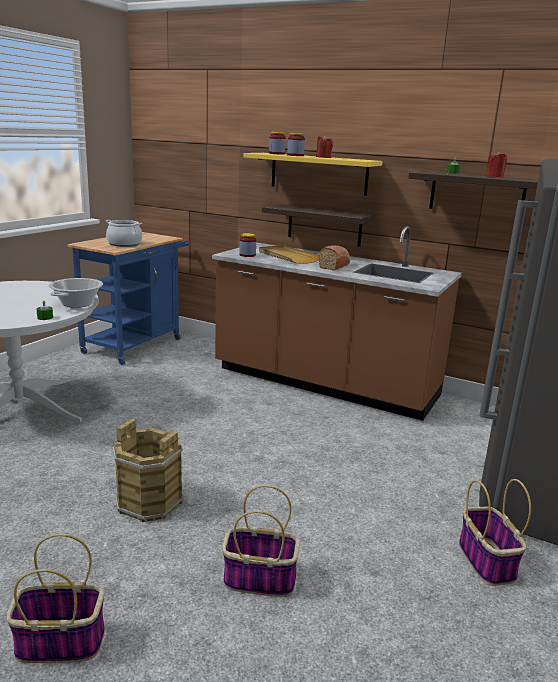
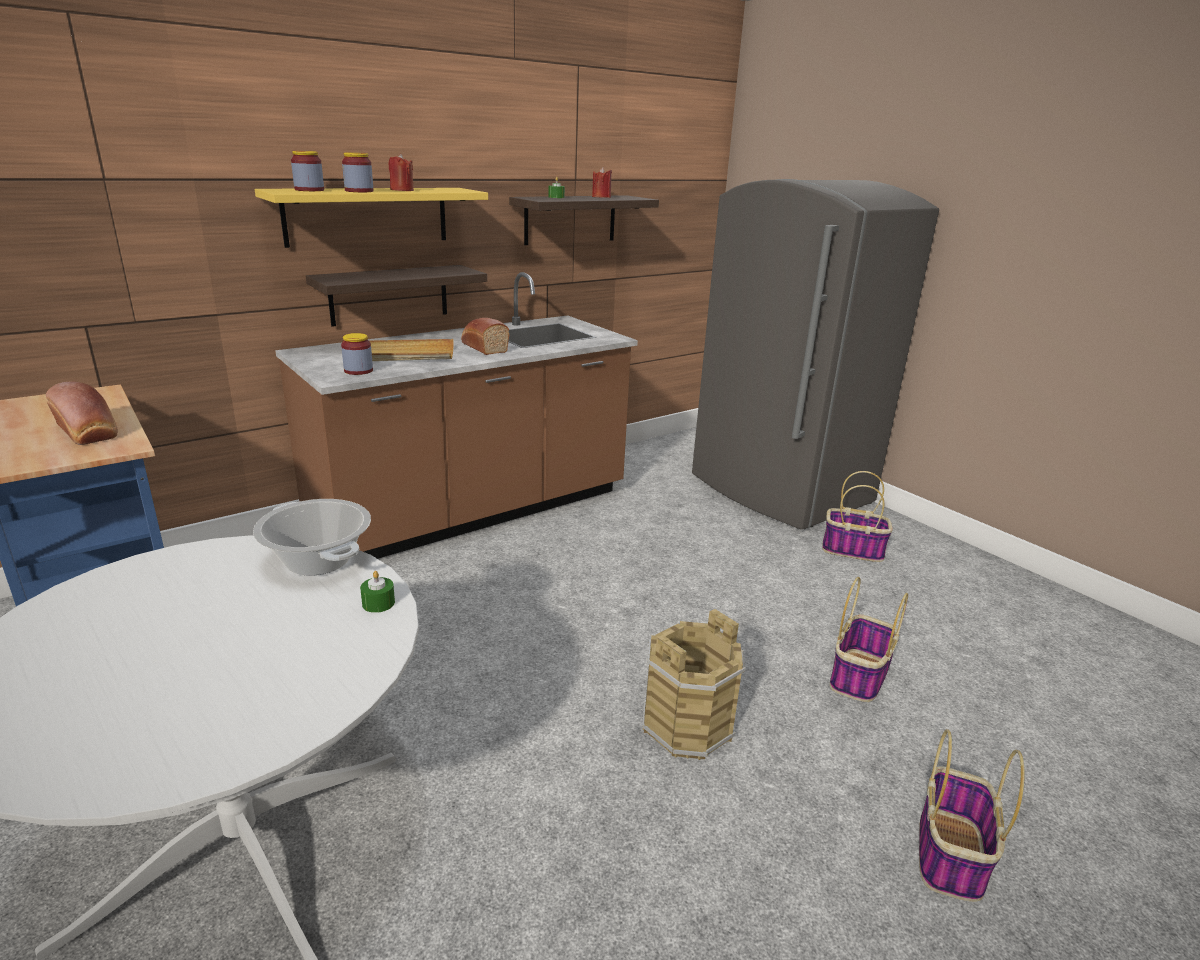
camera: 65 degrees left, 5 degrees up
cooking pot [106,220,142,247] -> bread [46,381,118,445]

